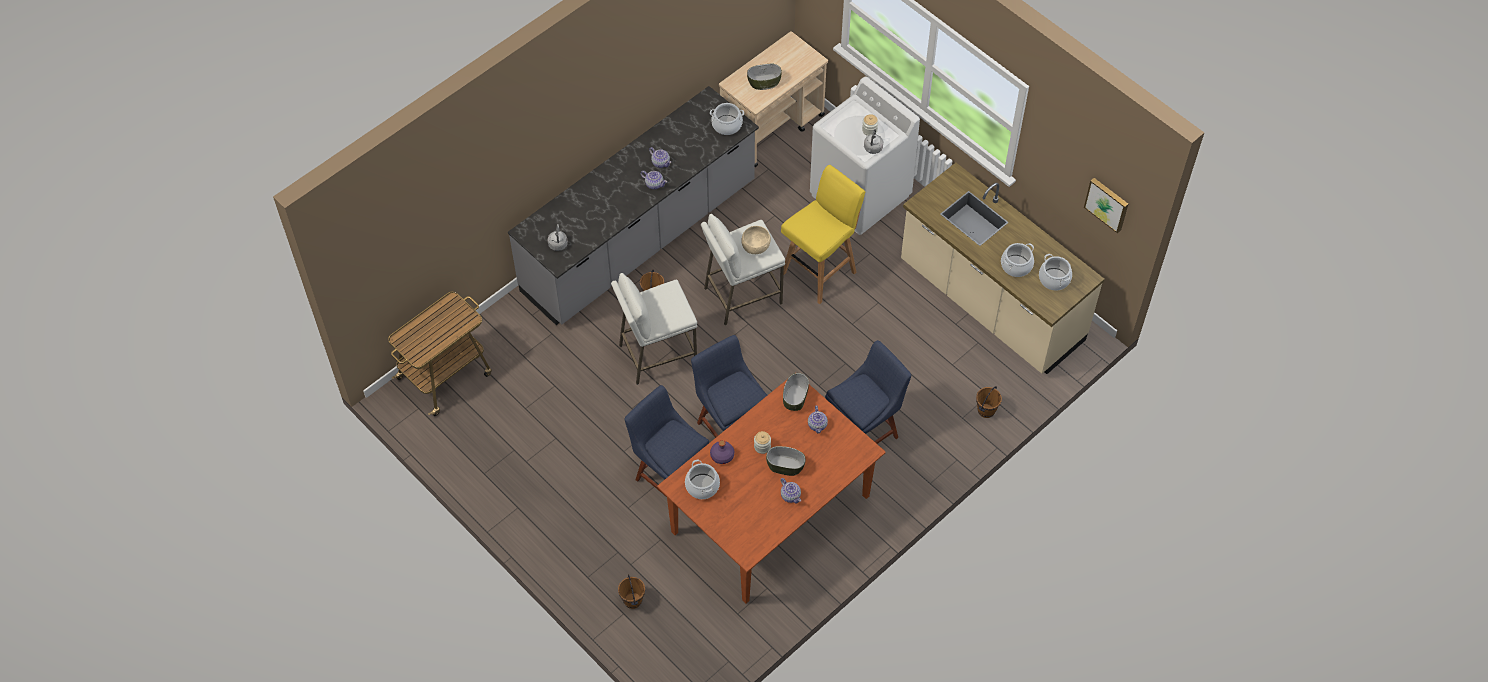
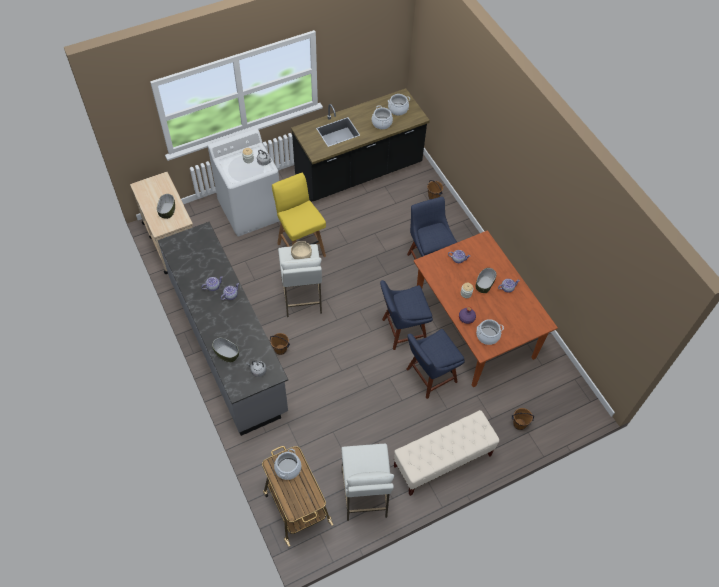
camera: 75 degrees left, 0 degrees up
white stool [611,273,697,385] -> white stool moved to [341,444,394,521]
cooking pot [710,103,744,135] -> cooking pot moved to [274,449,301,480]
bowl [783,373,809,411] -> bowl moved to [212,337,239,363]
beige counter [901,163,1105,374] -> black counter [291,88,430,202]
picture [1084,178,1128,233] -> none
none -> beige bench [394,410,499,496]

